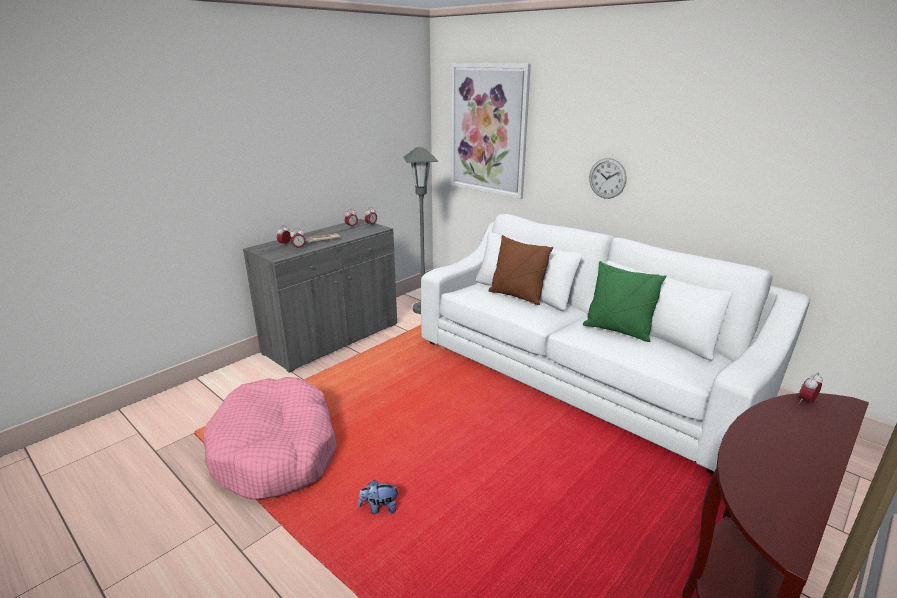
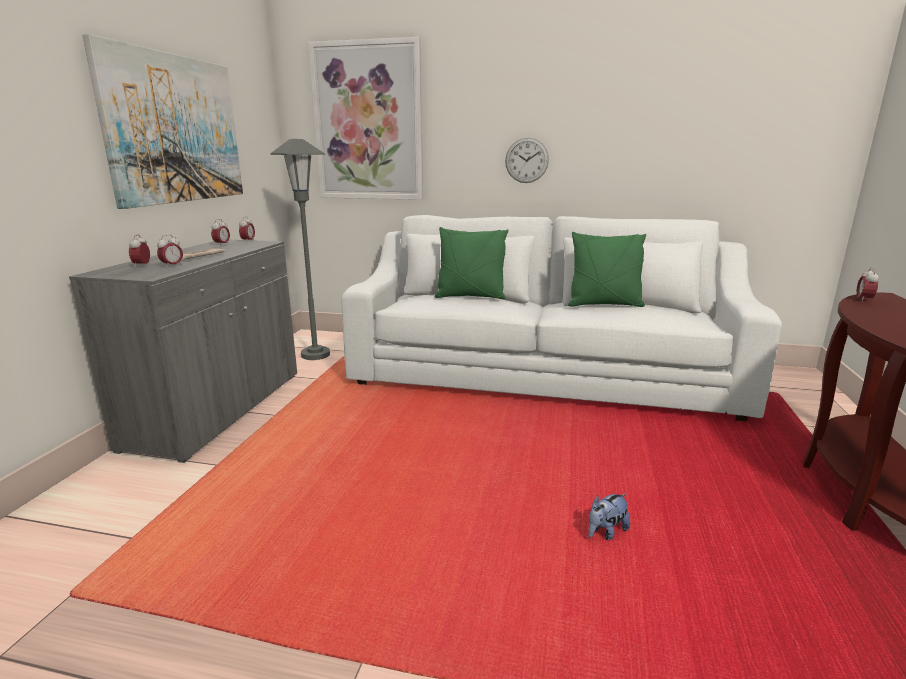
camera: 30 degrees left, 5 degrees down
pink dog bed [204,377,337,500] -> none
plush toy [358,480,399,514] -> plush toy moved to [588,493,630,540]
brown pillow [488,235,553,305] -> green pillow [435,227,508,299]
none -> picture [82,34,243,209]

